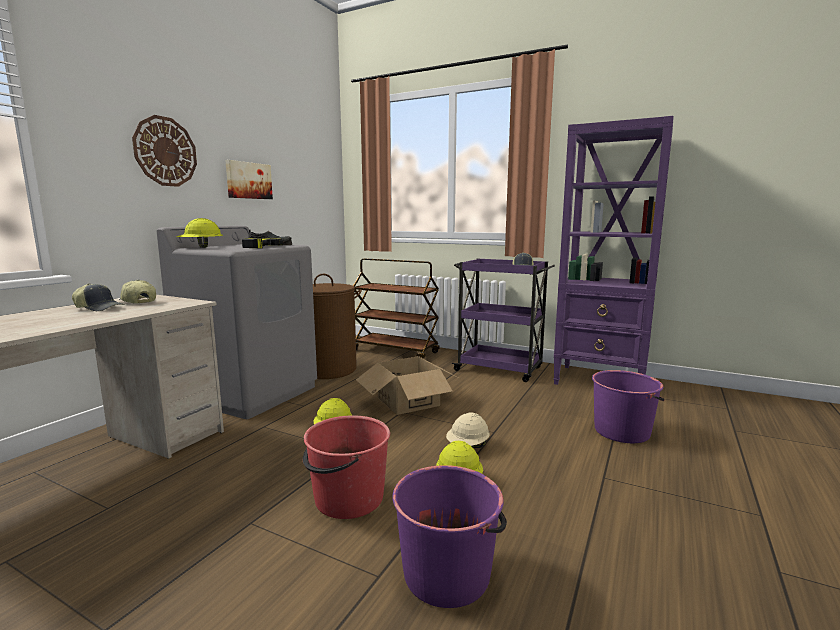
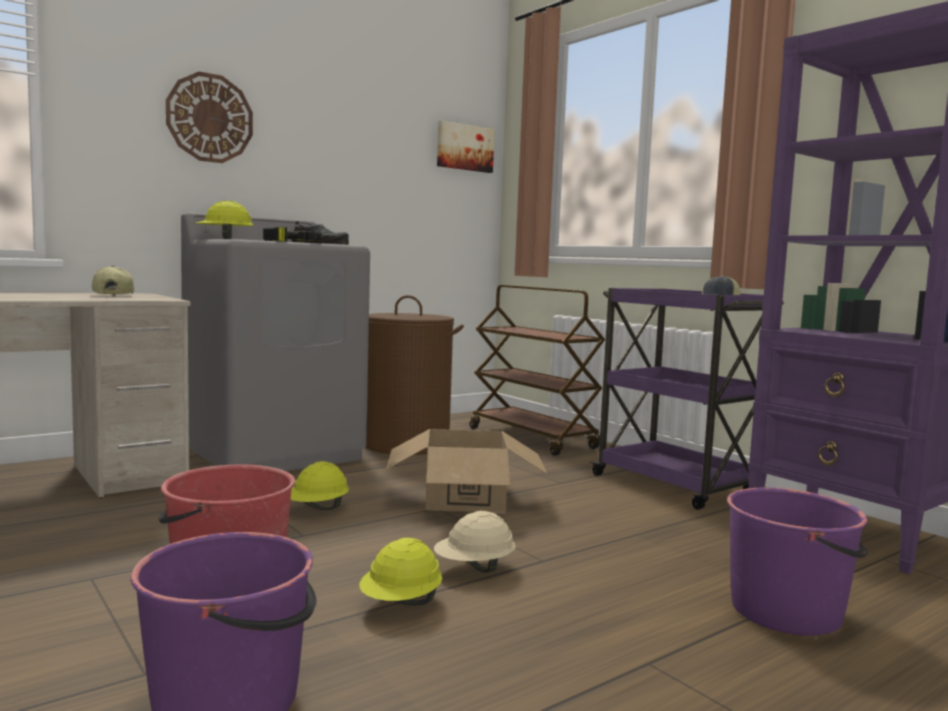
camera: 25 degrees right, 5 degrees down
cap [72,283,124,311] -> none
picture [225,160,273,199] -> picture moved to [437,120,495,173]

